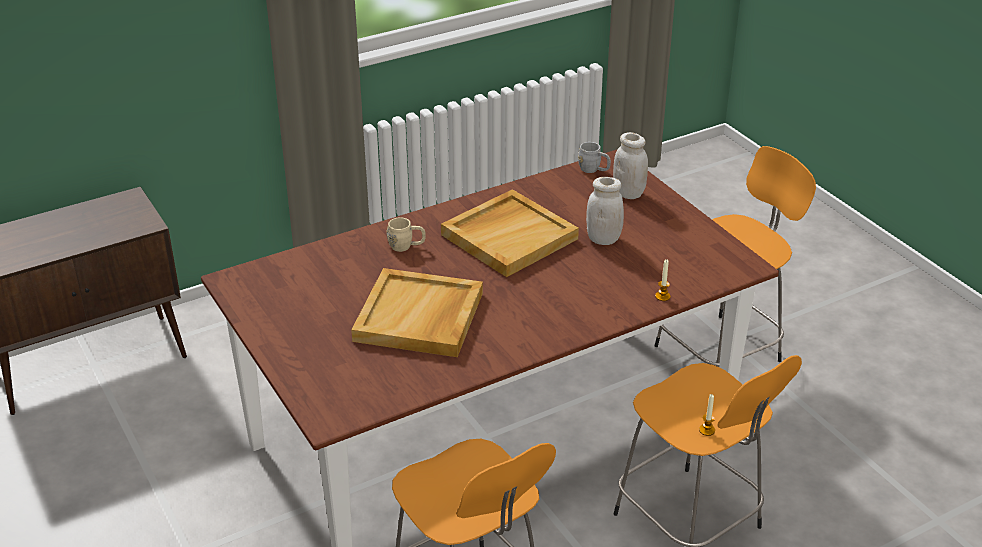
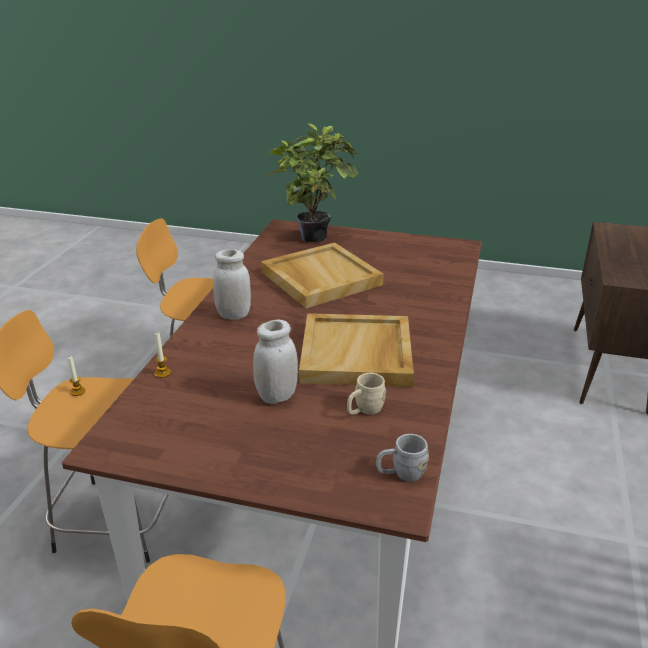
camera: 135 degrees right, 5 degrees down
beige mug [386,217,426,252] -> beige mug moved to [347,373,386,415]
white jar [613,132,648,199] -> white jar moved to [213,250,251,320]
none -> potted plant [264,124,358,242]

